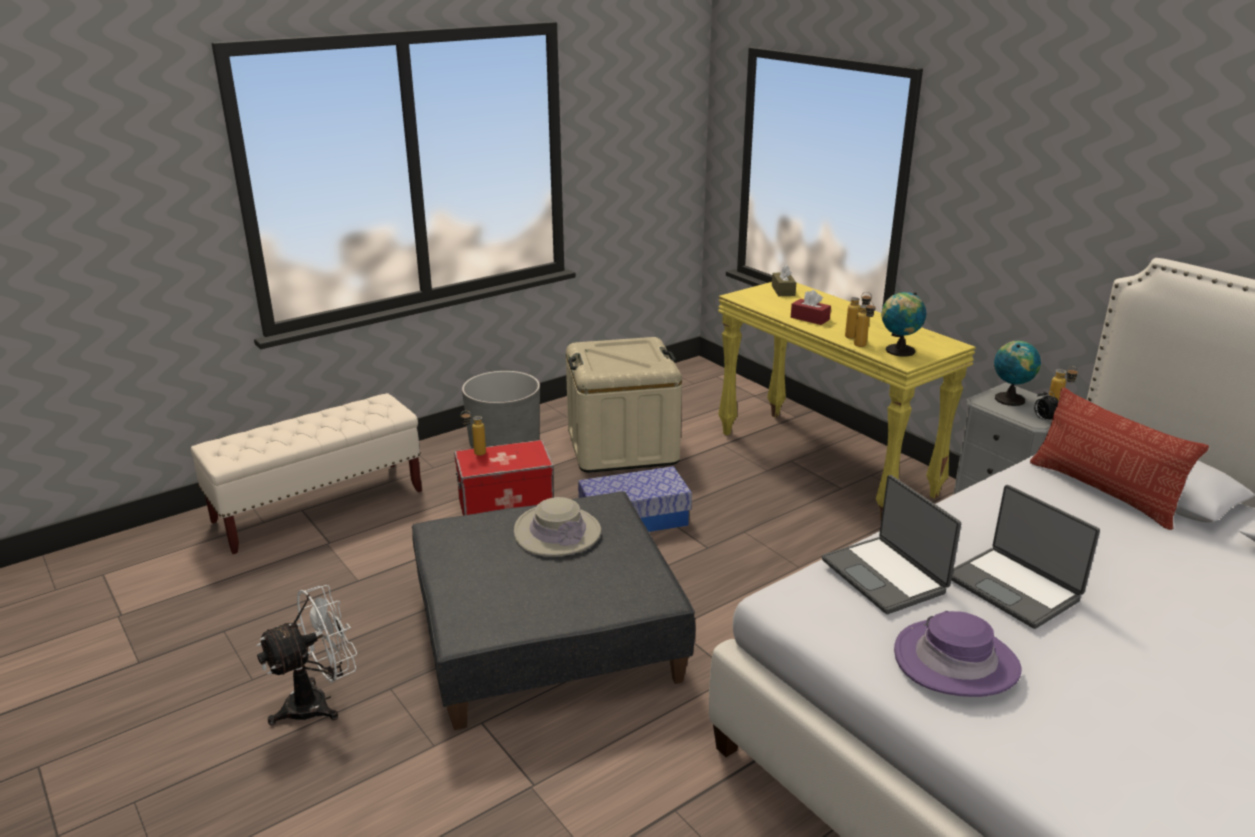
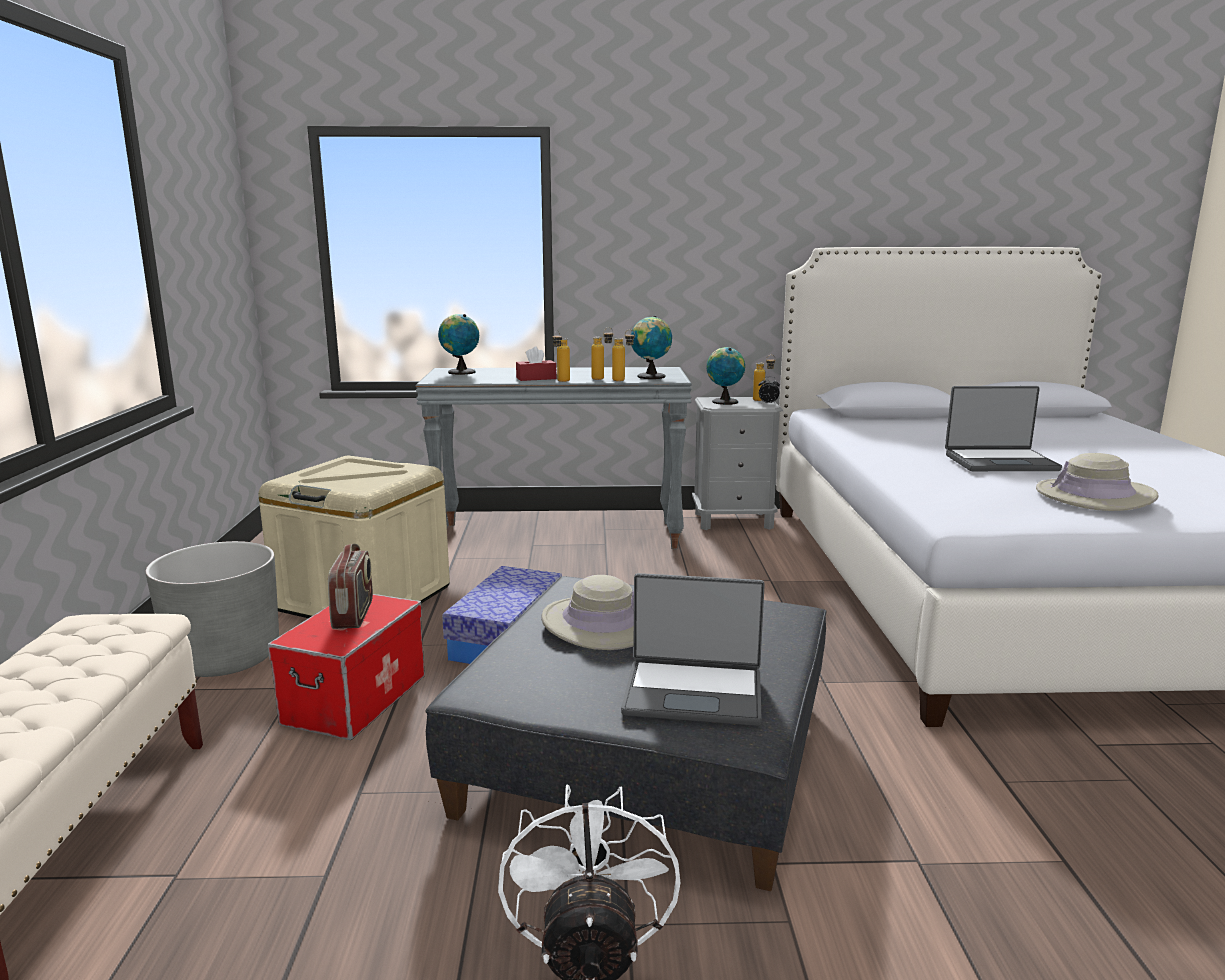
camera: 55 degrees left, 10 degrees down
bottle [461,411,486,456] -> bottle moved to [552,330,570,382]
yellow console table [718,282,976,521] -> grey console table [416,367,692,549]
brown tissue box [772,264,796,296] -> globe [438,314,479,375]
laptop [822,475,961,614] -> laptop moved to [621,573,765,726]
purple hat [894,611,1022,697] -> beige hat [1036,453,1159,511]
pillow [1030,387,1209,530] -> none
none -> radio [328,544,373,629]

